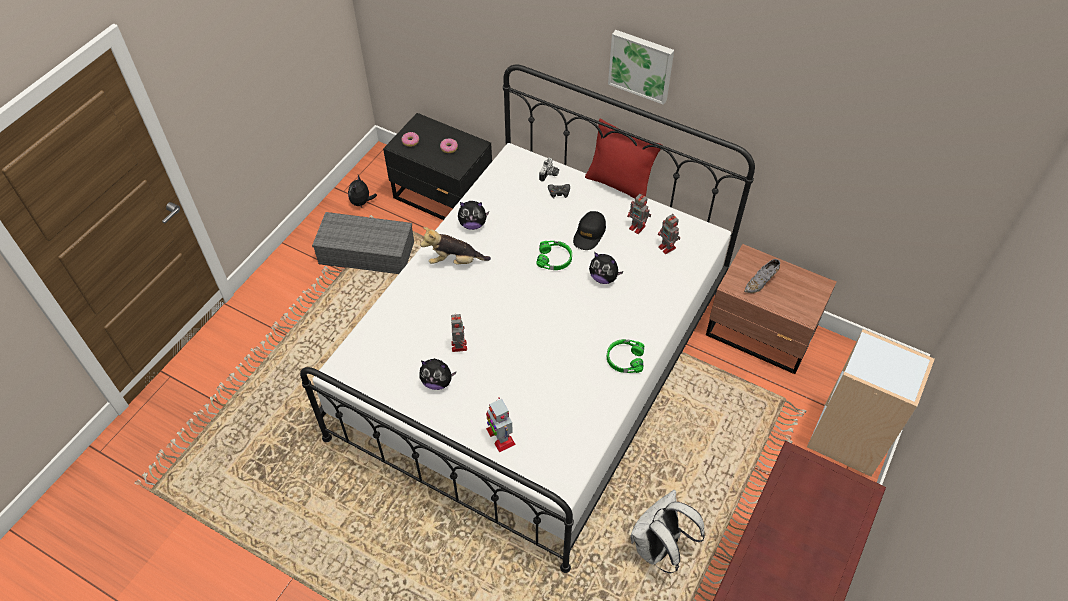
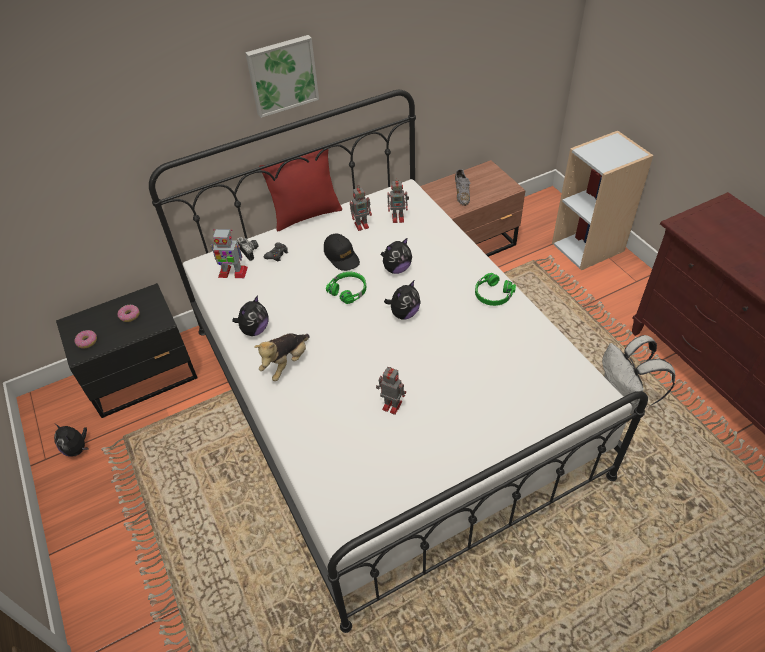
camera: 55 degrees left, 5 degrees down
grey storage box [312,212,414,274] -> none
plush toy [419,358,456,390] -> plush toy moved to [384,280,421,320]
toy robot [486,397,516,452] -> toy robot moved to [211,229,248,278]

